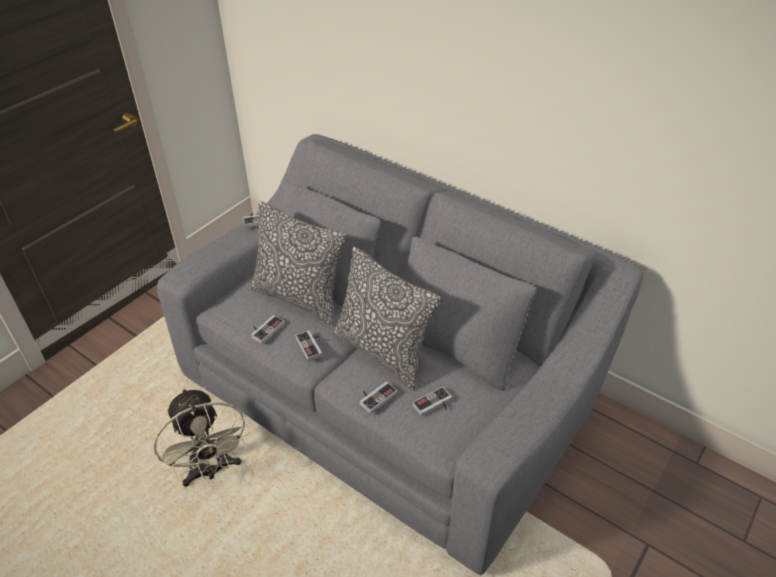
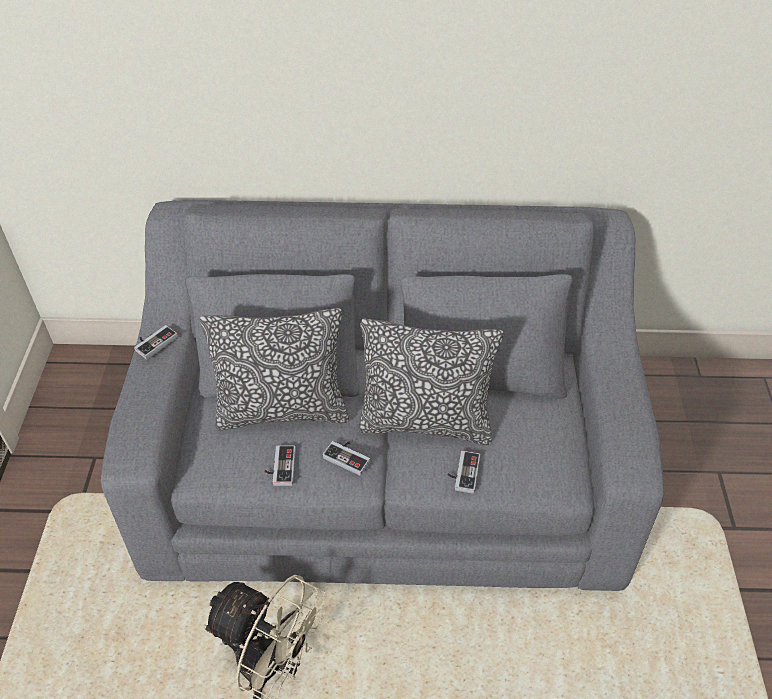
camera: 35 degrees left, 5 degrees up
game controller [412,387,452,416] -> none

